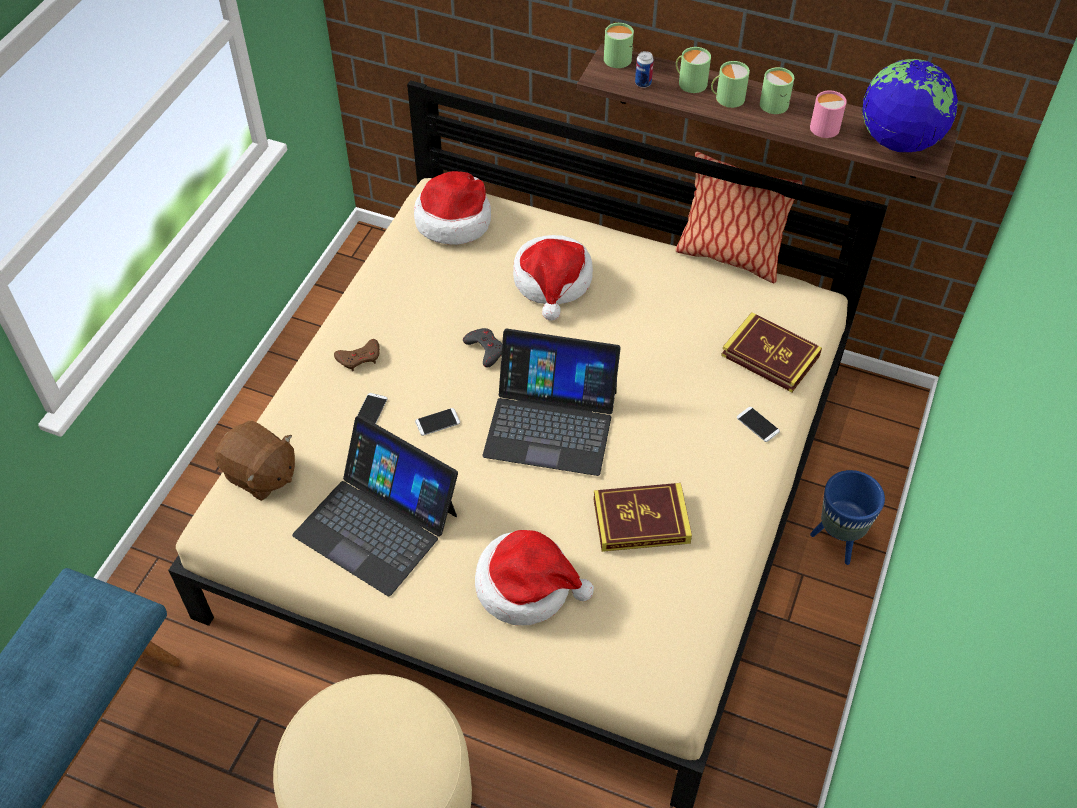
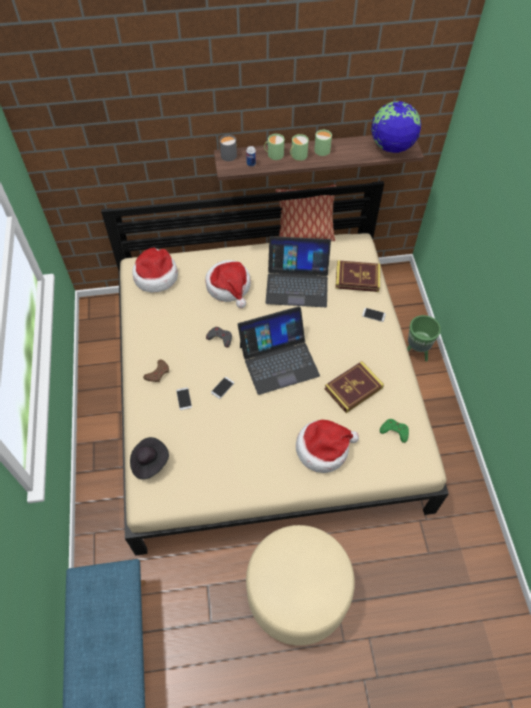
camera: 30 degrees left, 5 degrees up
brown plush toy [214,421,295,501] -> black hat [130,437,169,480]
laptop [292,415,458,596] -> laptop moved to [266,236,331,307]
green mug [604,23,634,68] -> grey mug [220,135,237,161]
pink mug [810,90,847,138] -> none
blue planter [810,470,885,565] -> green planter [407,315,441,362]
none -> green game controller [380,419,409,443]

